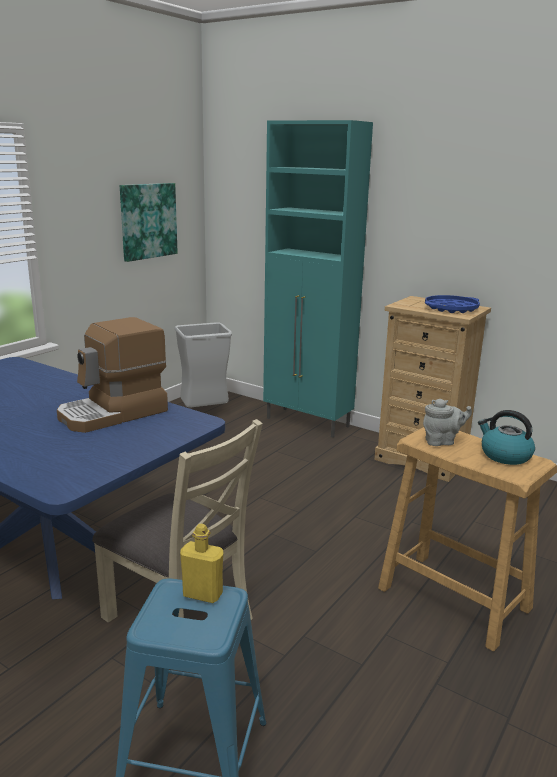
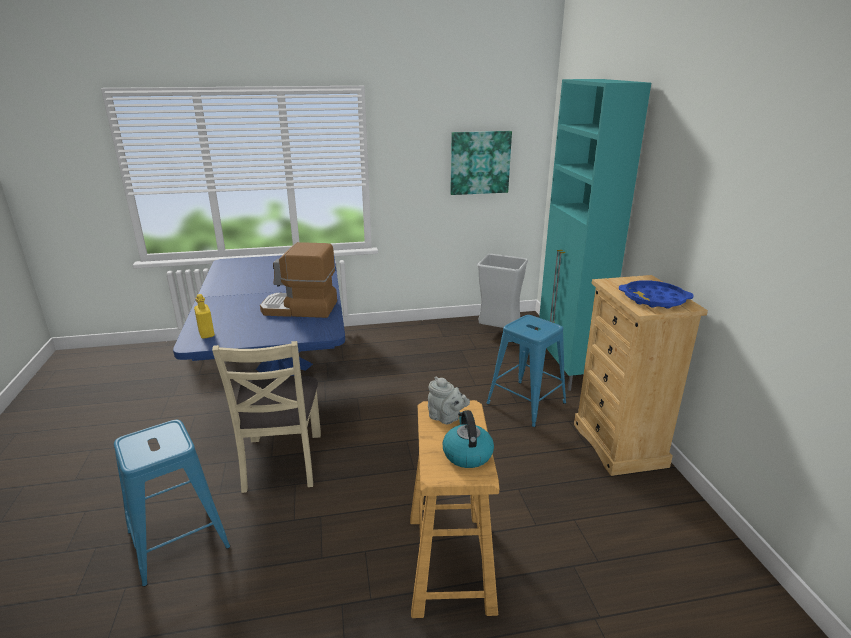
camera: 45 degrees right, 5 degrees up
yellow bottle [180,524,223,603] -> yellow bottle moved to [194,294,215,339]
none -> blue stool [487,315,566,427]

